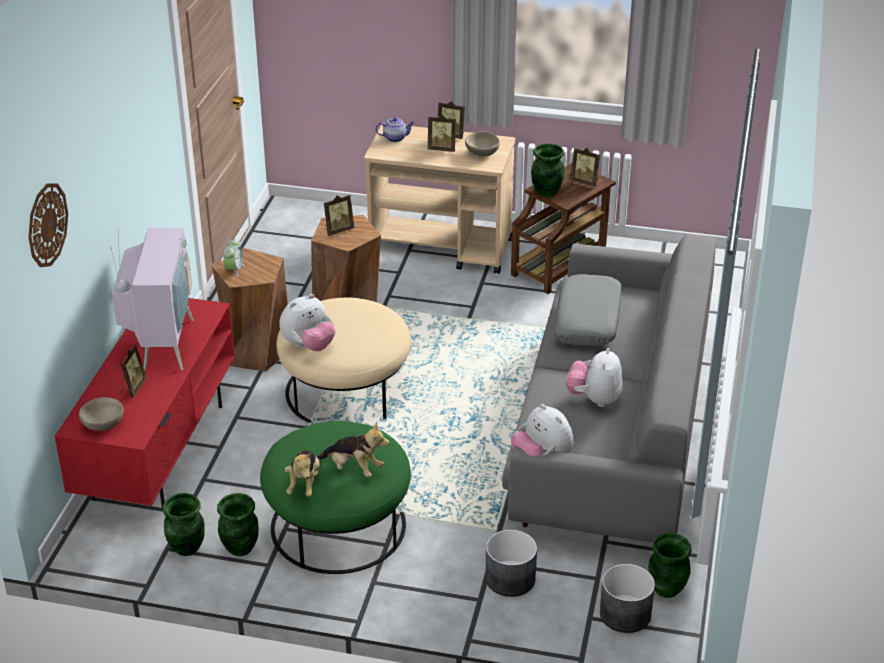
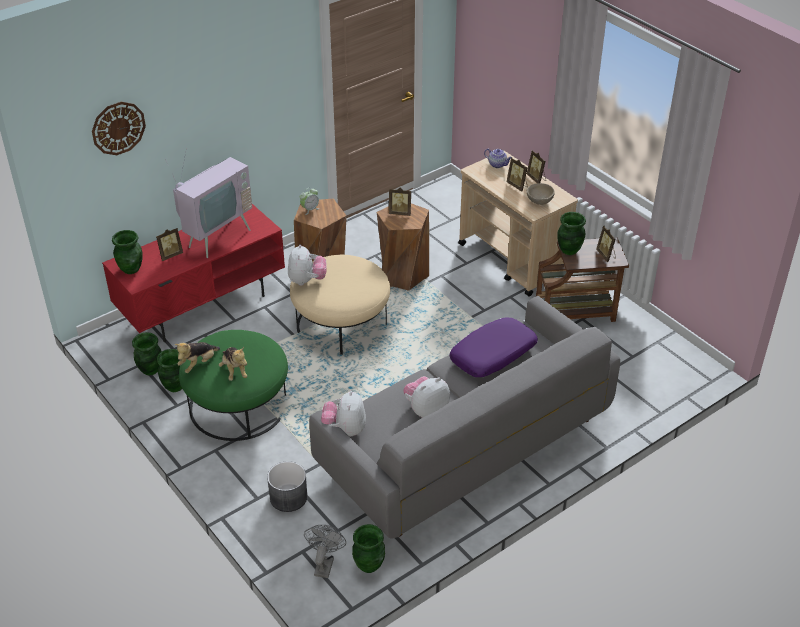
camera: 40 degrees right, 5 degrees up
beige bowl [79,397,124,431] -> green vase [112,230,143,274]
plush toy [279,294,336,351] -> plush toy turned 90 degrees counterclockwise [288,244,327,286]
grey pillow [554,274,622,346] -> purple pillow [450,318,538,377]
grey planter [600,564,655,633] -> grey fan [304,525,346,578]

